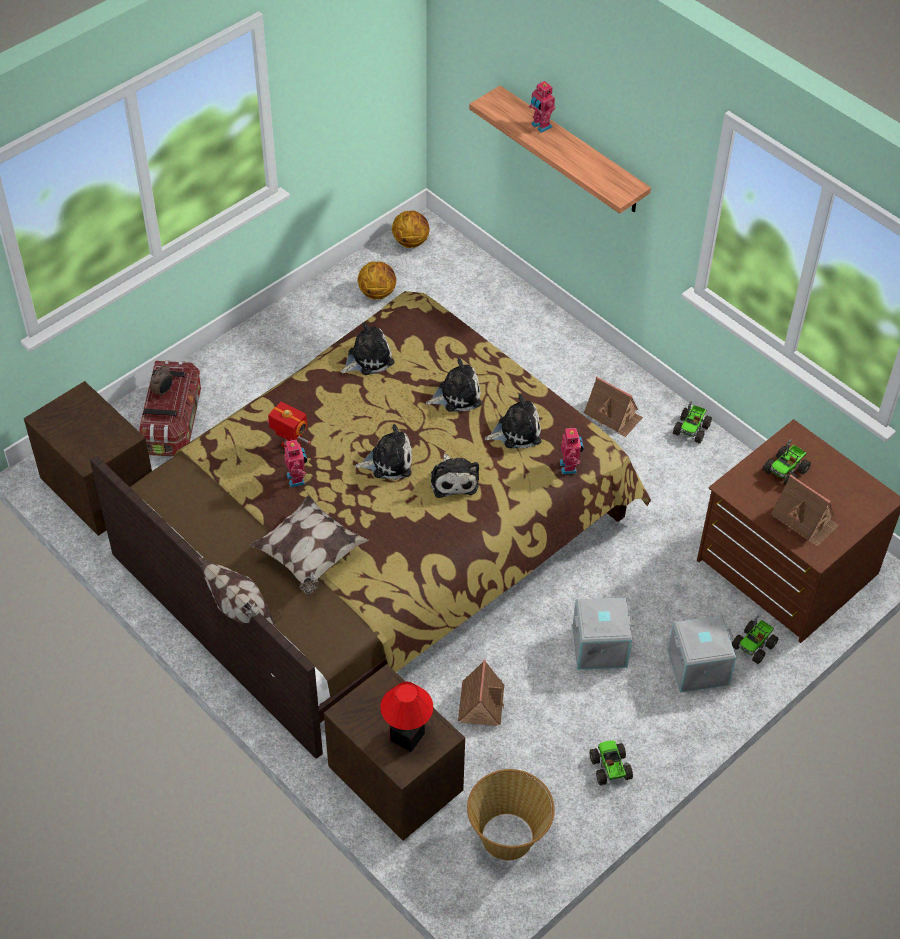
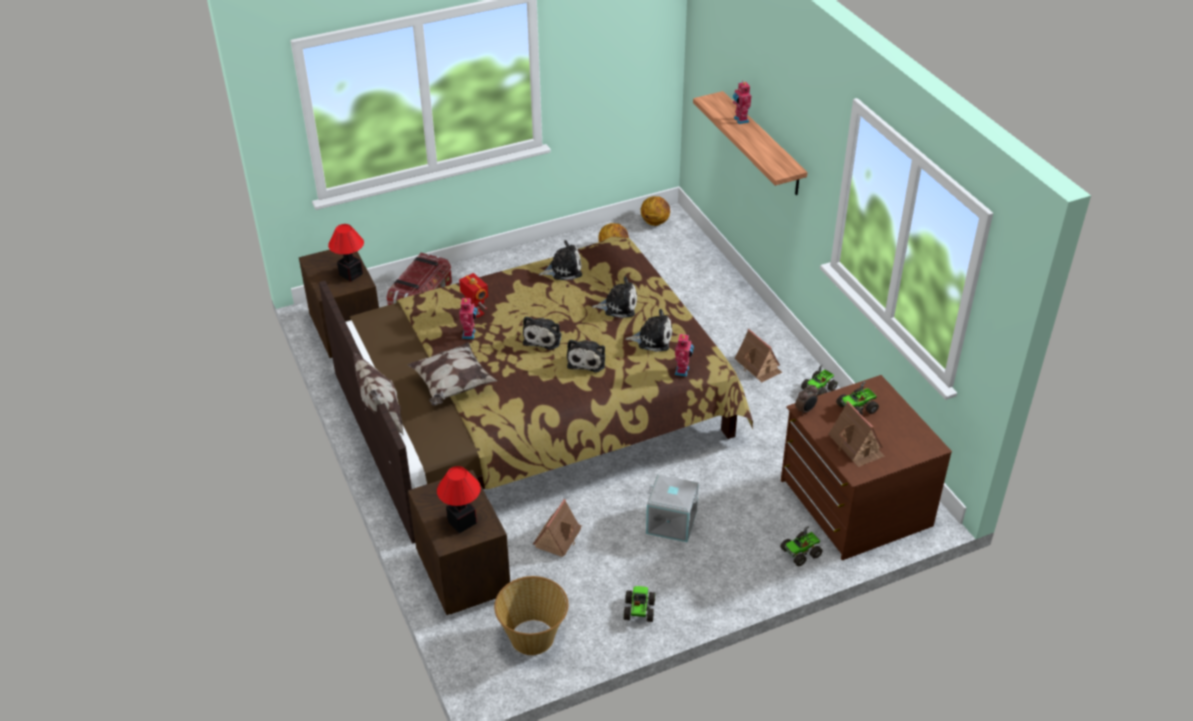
camera: 20 degrees right, 10 degrees down
alarm clock [150,365,173,398] -> alarm clock moved to [795,385,818,415]
plush toy [355,424,412,480] -> plush toy turned 90 degrees clockwise [523,316,562,350]
grey storage box [667,615,736,693] -> none
none -> table lamp [328,224,364,282]

